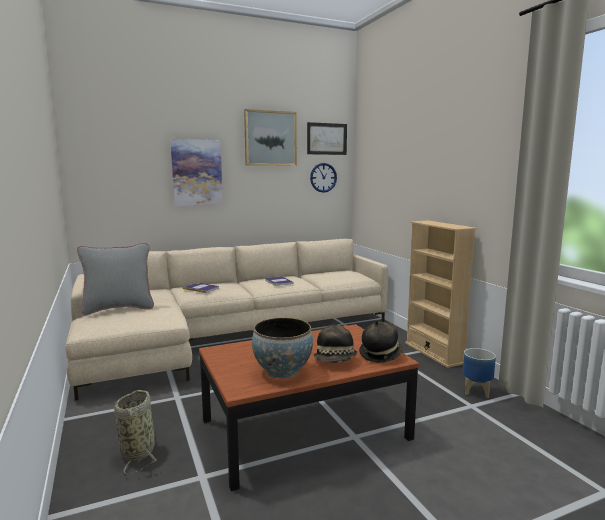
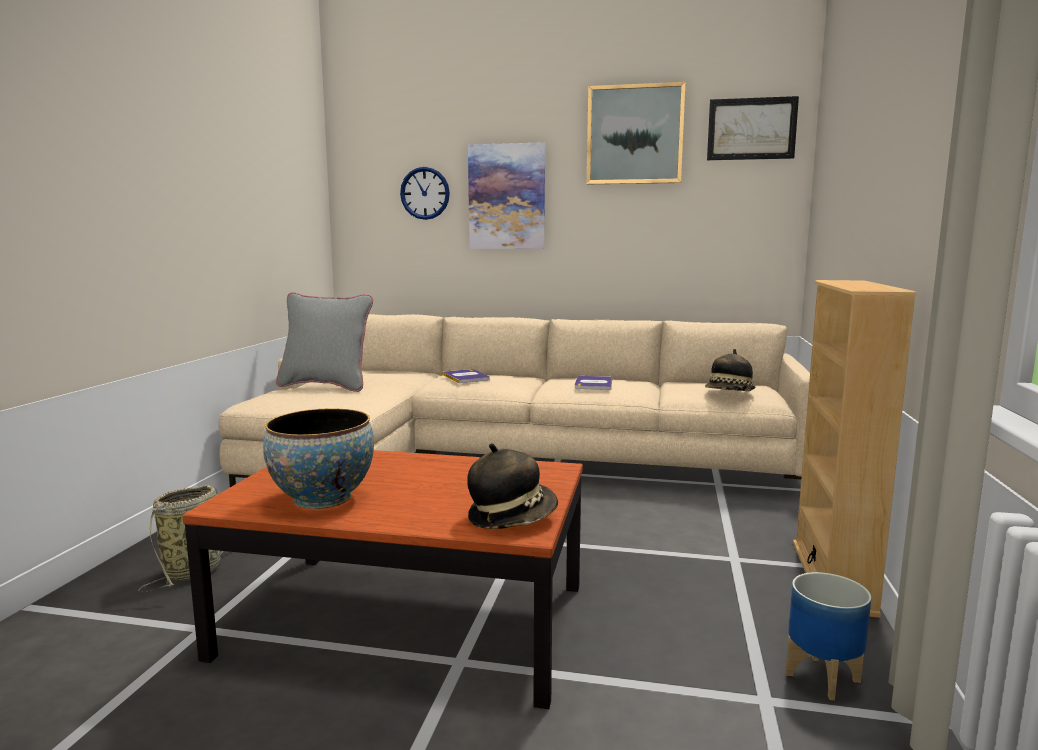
camera: 35 degrees right, 0 degrees up
wall clock [310,163,337,193] -> wall clock moved to [400,167,450,220]
hat [314,320,357,363] -> hat moved to [705,349,756,391]

